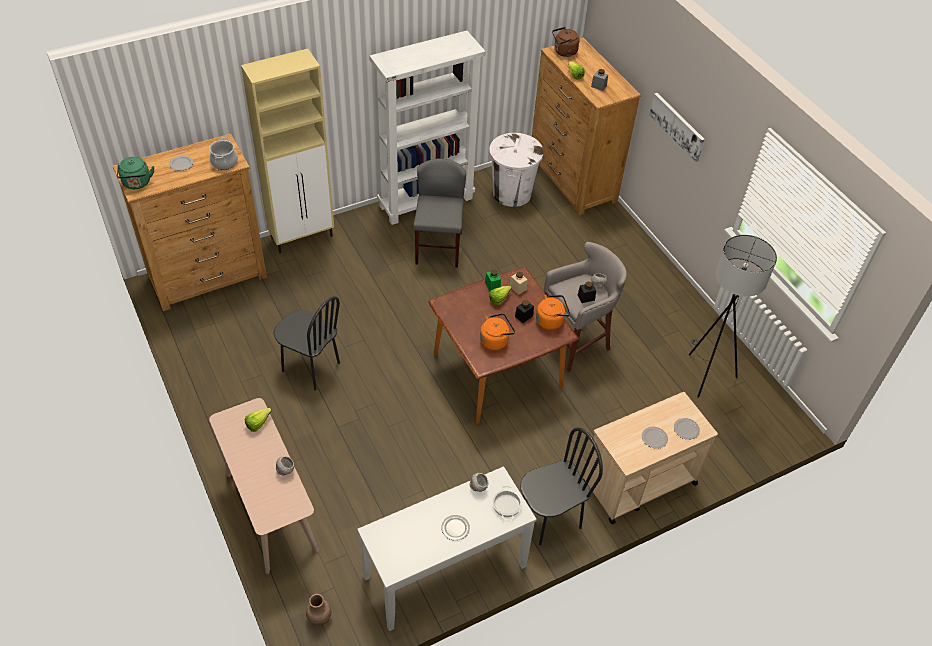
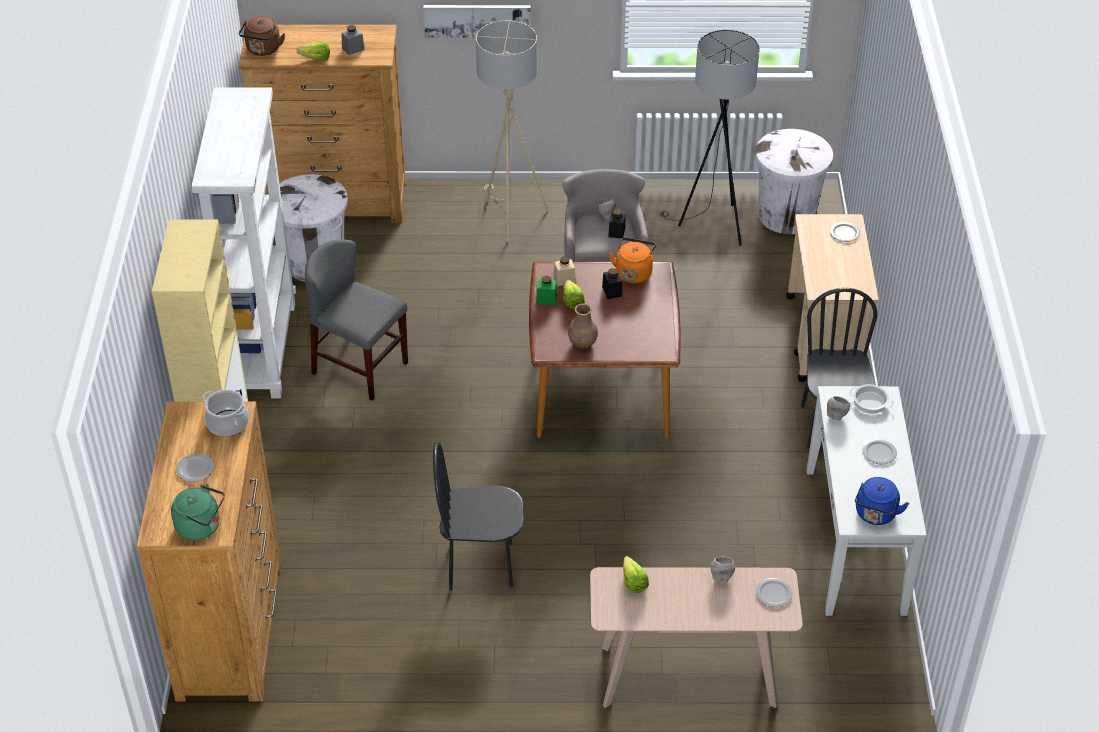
camera: 60 degrees left, 5 degrees down
black chair [273,296,340,390] -> black chair turned 150 degrees counterclockwise [433,441,524,591]
brown vase [306,594,331,626] -> brown vase moved to [568,304,598,349]
orange kettle [480,313,515,351] -> none
plate [642,426,668,449] -> plate moved to [756,578,793,607]
none -> beige floor lamp [476,20,549,241]
none -> white trash can [755,129,833,234]
none -> blue kettle [855,477,909,525]

